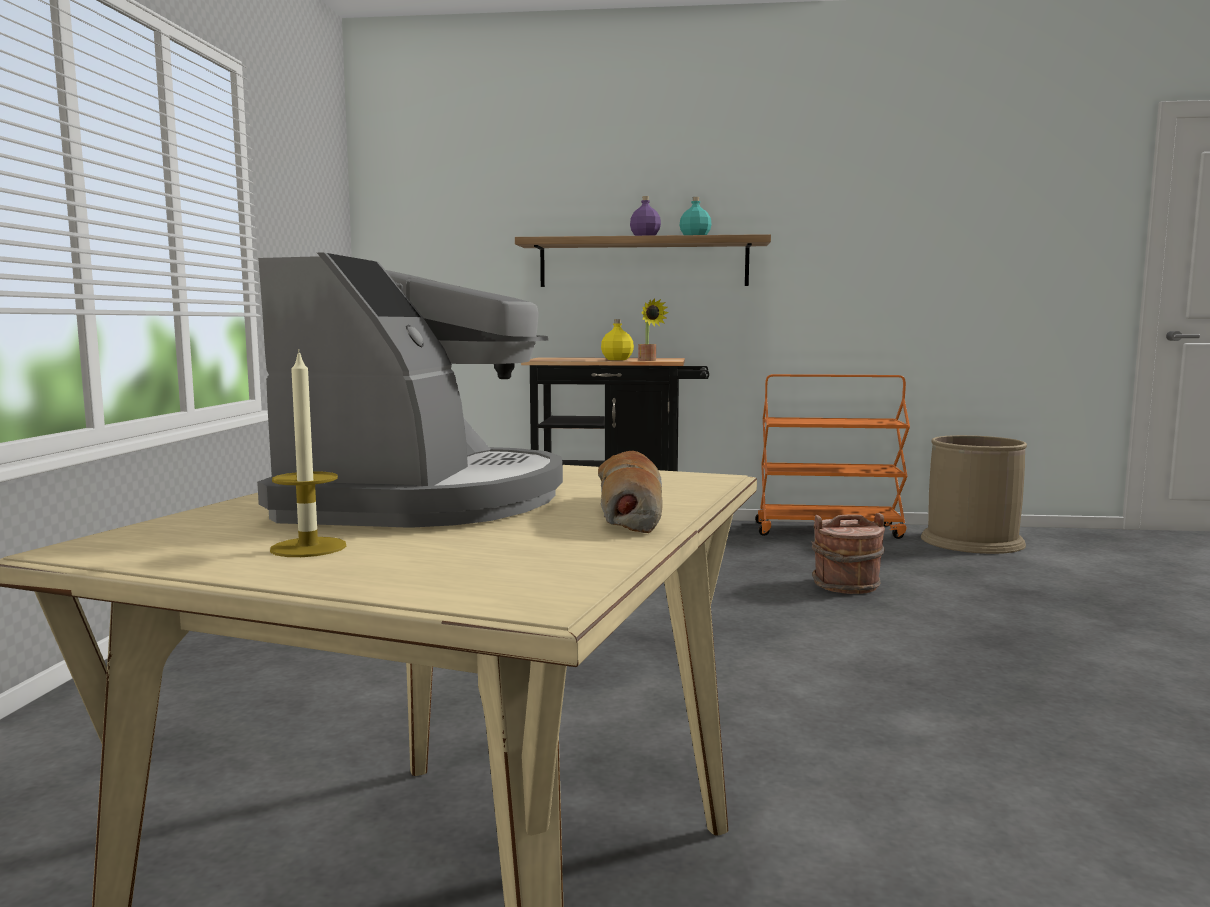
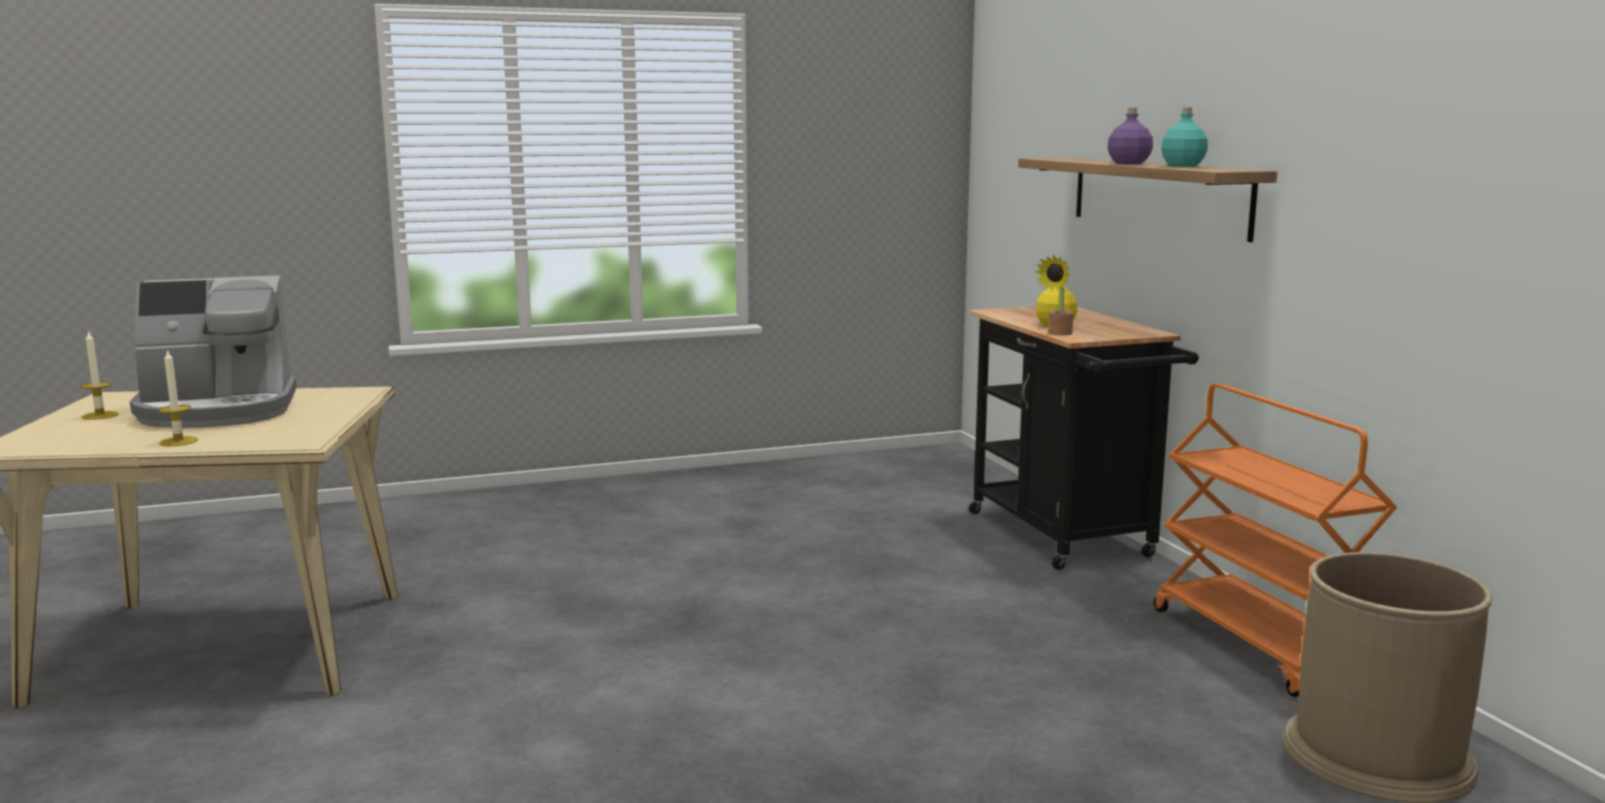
camera: 65 degrees right, 5 degrees up
bread [598,451,663,533] -> candle [158,349,198,446]
brown bucket [812,513,885,594] -> none

